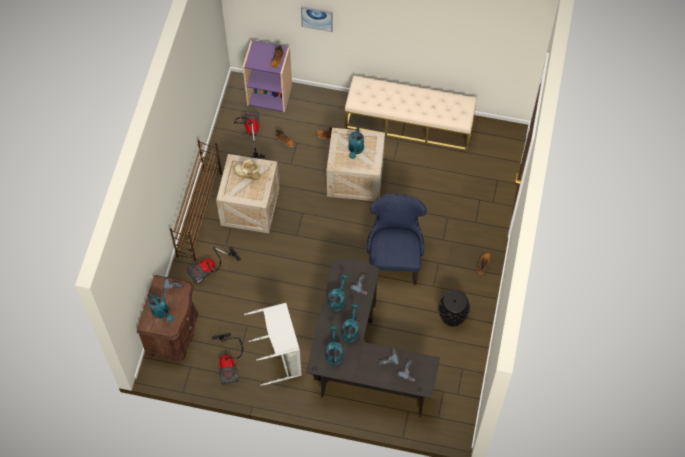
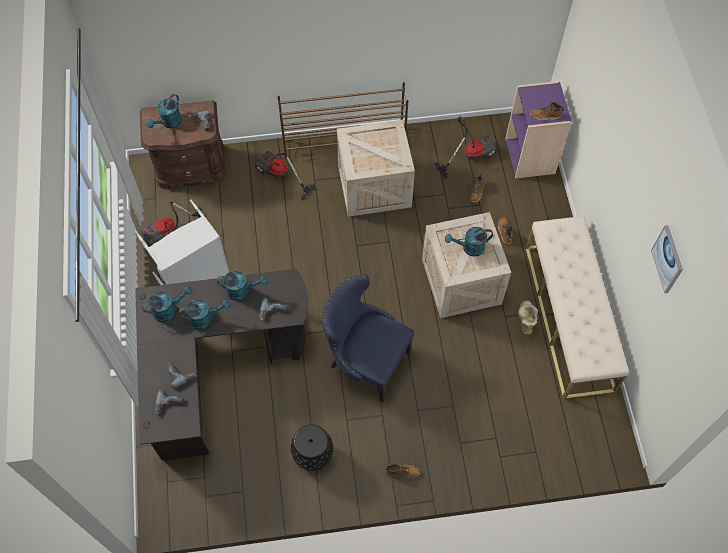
camera: 70 degrees right, 0 degrees up
boot [233,159,260,180] -> boot moved to [518,301,538,335]
picture [301,6,333,32] -> picture moved to [651,225,683,293]
blue chair [367,194,427,285] -> blue chair turned 135 degrees counterclockwise [321,274,414,402]

